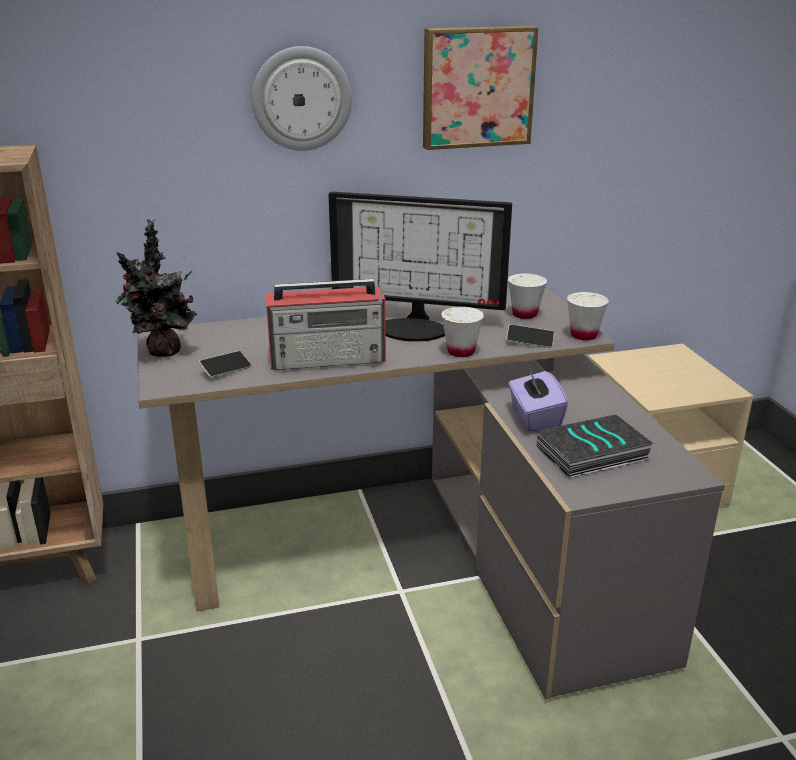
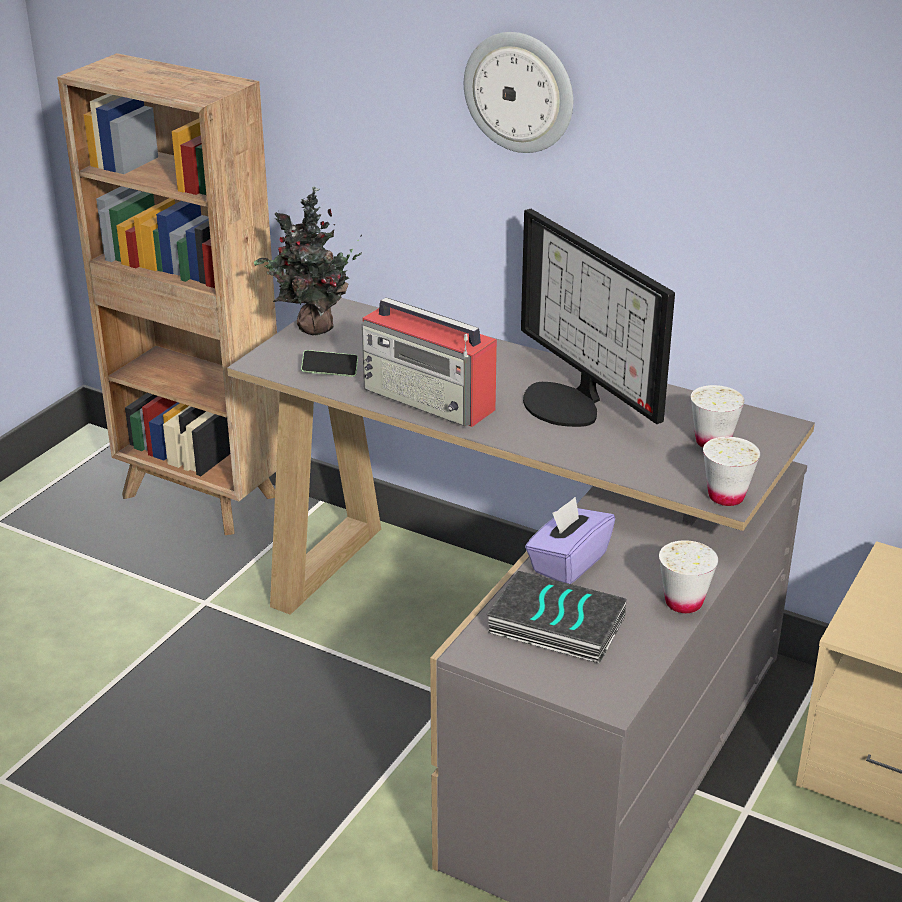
camera: 45 degrees right, 5 degrees up
picture [423,26,539,150] -> none
white cup [441,307,484,357] -> white cup moved to [659,540,718,613]
phone [506,324,555,348] -> none

